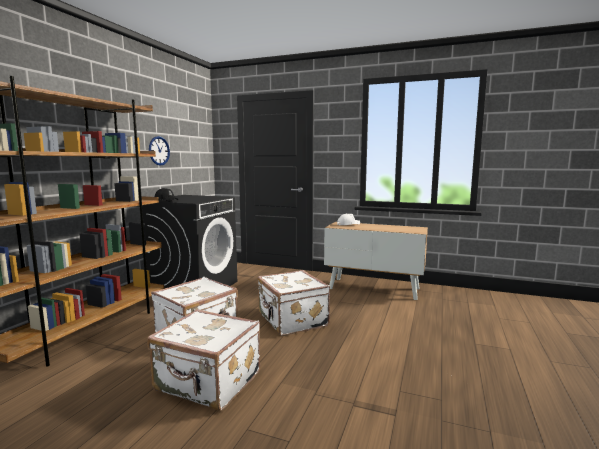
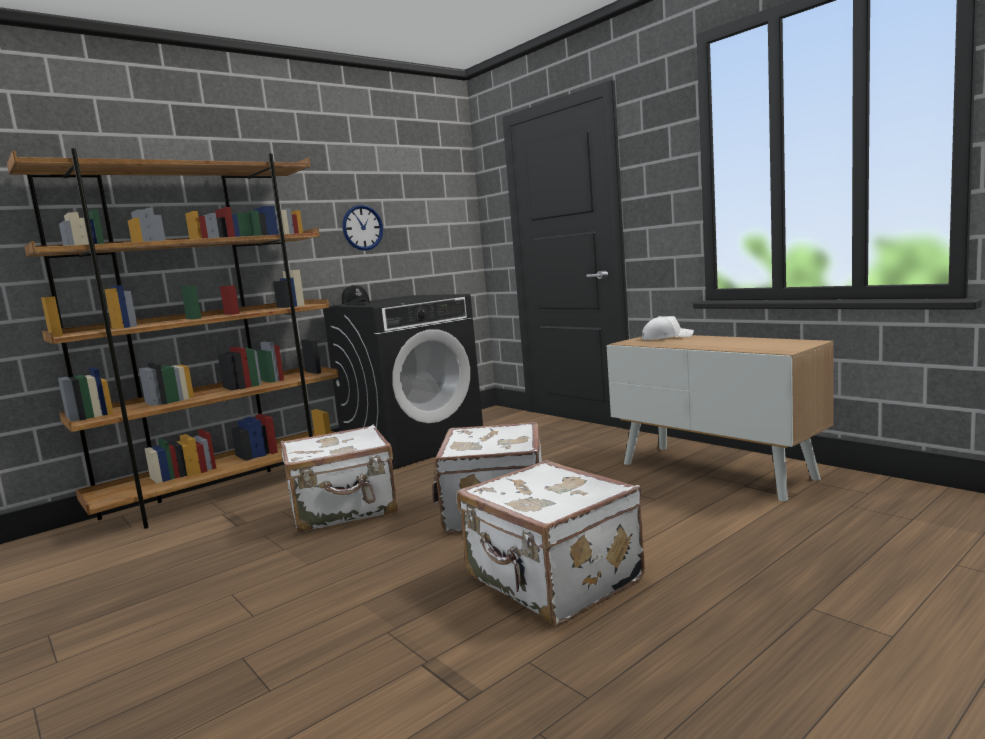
camera: 30 degrees right, 0 degrees up
white suitcase [147,309,260,410] -> white suitcase moved to [457,460,645,625]

